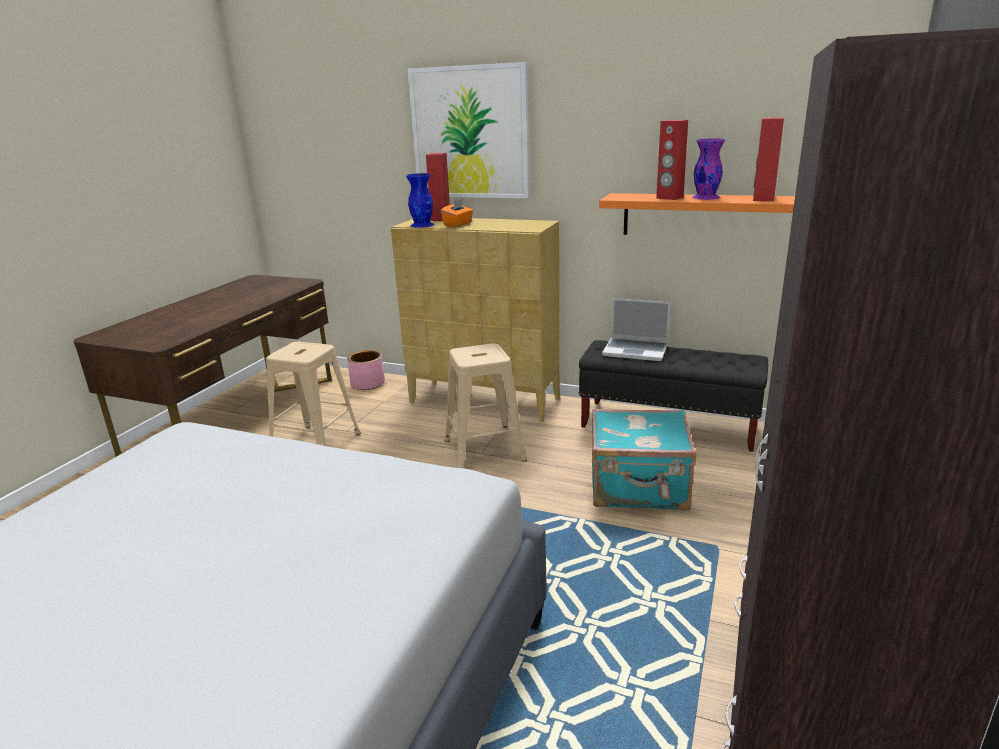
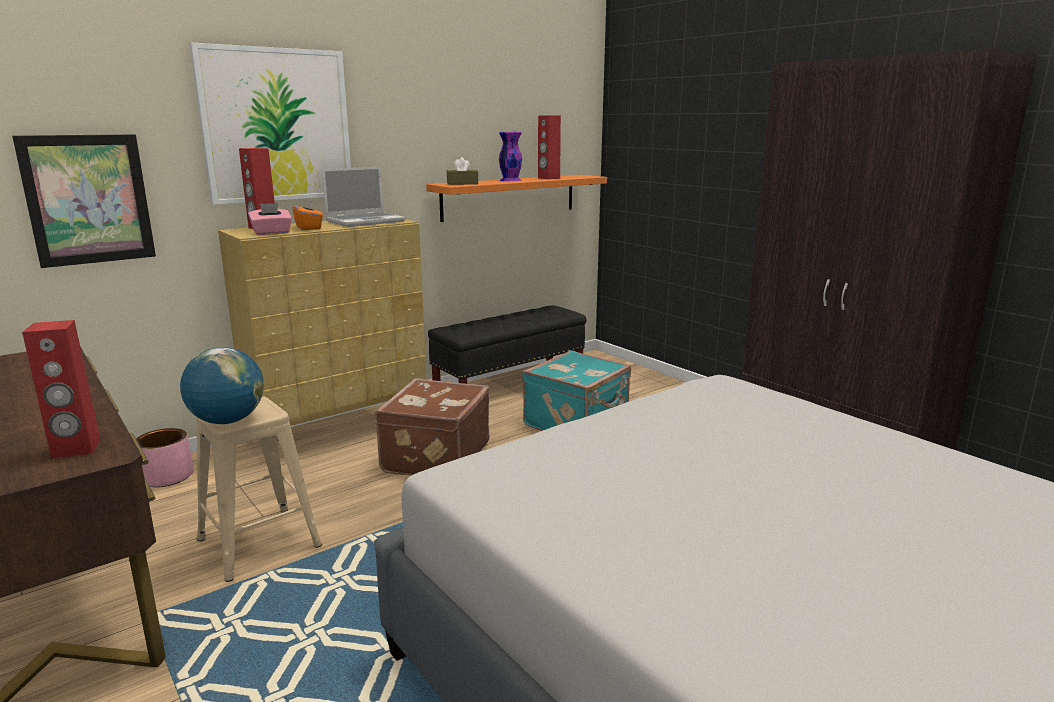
camera: 60 degrees left, 5 degrees down
blue vase [406,173,434,228] -> pink tissue box [248,203,292,235]
beige stool [444,343,527,468] -> brown suitcase [375,378,490,476]
laptop [602,298,671,361] -> laptop moved to [322,167,405,227]
red speaker [656,120,688,200] -> red speaker moved to [22,320,100,458]
none -> picture [12,134,156,268]
none -> globe [180,347,264,424]
none -> brown tissue box [447,157,478,185]

